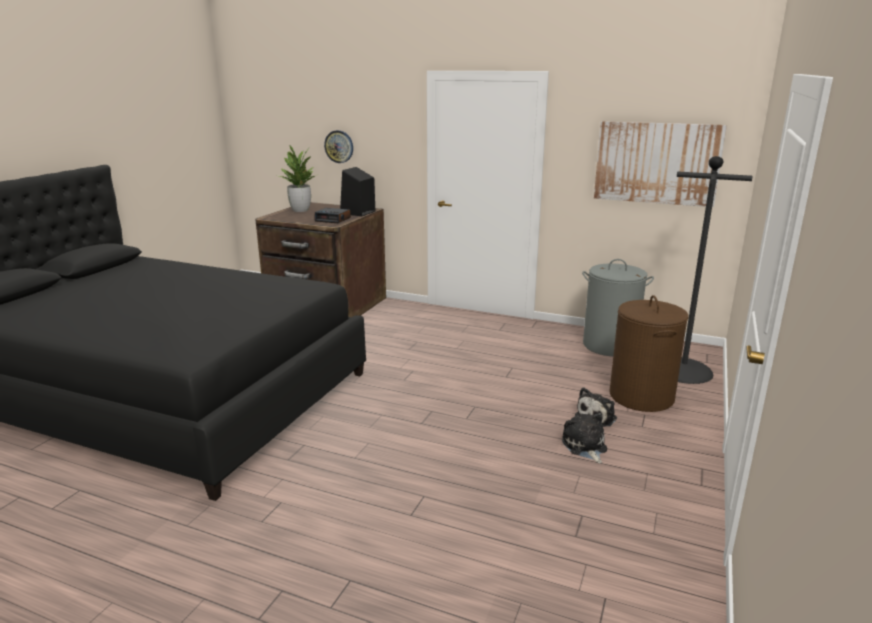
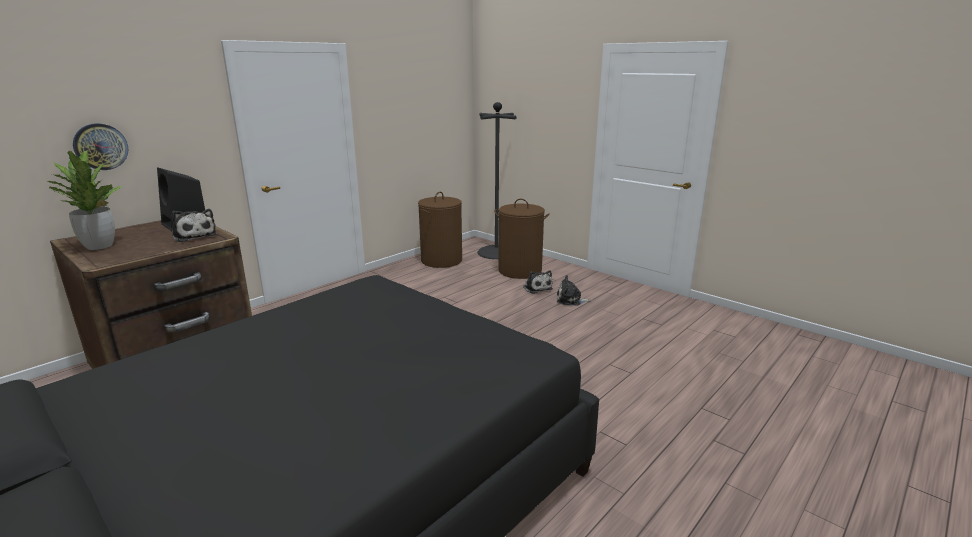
camera: 70 degrees left, 0 degrees up
alarm clock [314,208,351,223] -> plush toy [172,209,217,242]
grey laundry basket [582,259,654,356] -> brown laundry basket [418,192,462,268]
picture [594,121,727,207] -> none

